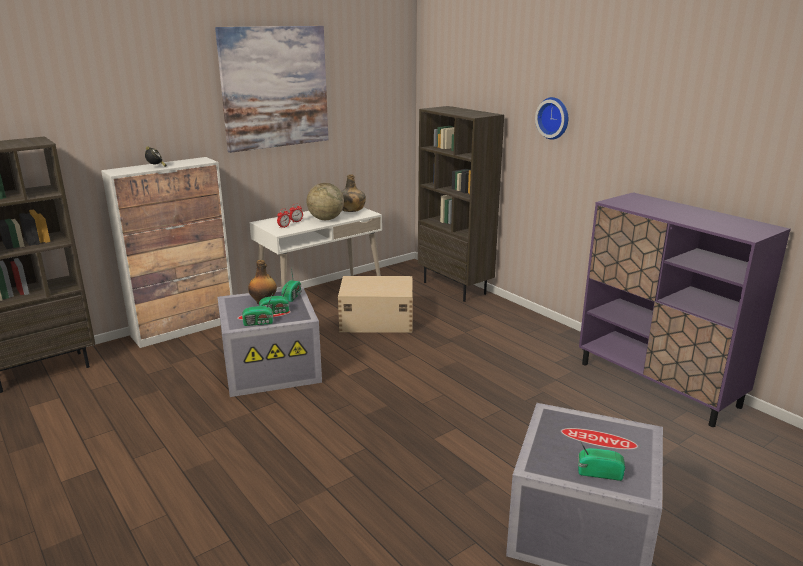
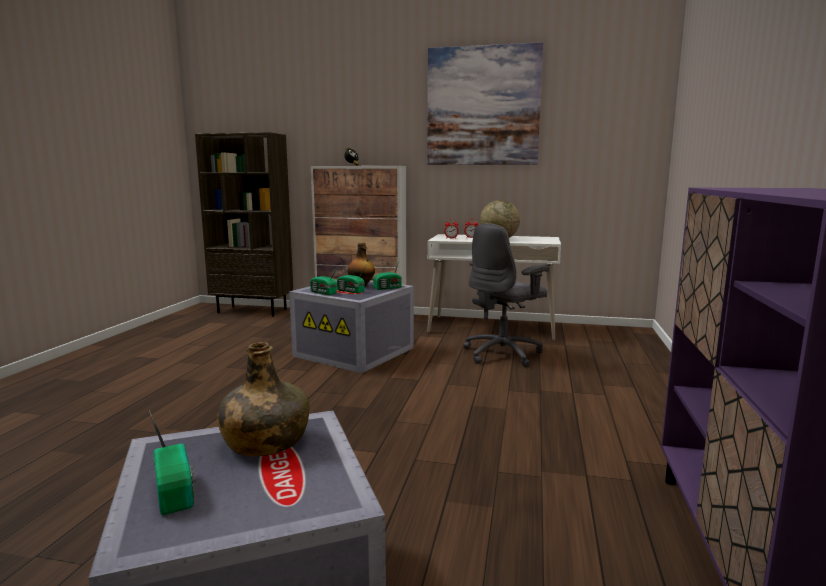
camera: 50 degrees right, 10 degrees down
beige storage box [338,276,413,333] -> grey office chair [463,223,549,367]
green bottle [341,174,366,212] -> green bottle moved to [217,342,310,457]
brown bookcase [418,106,504,302] -> none
wall clock [535,97,568,140] -> none

